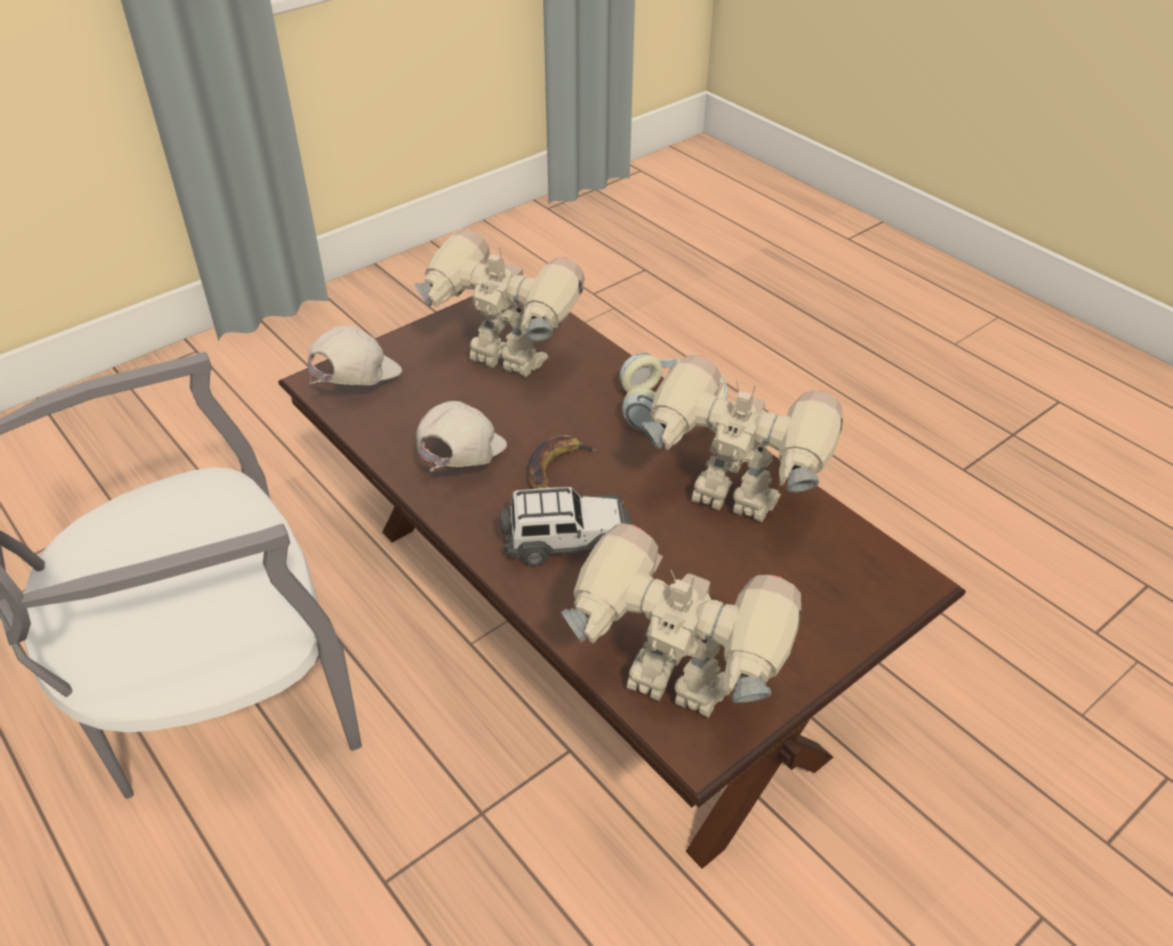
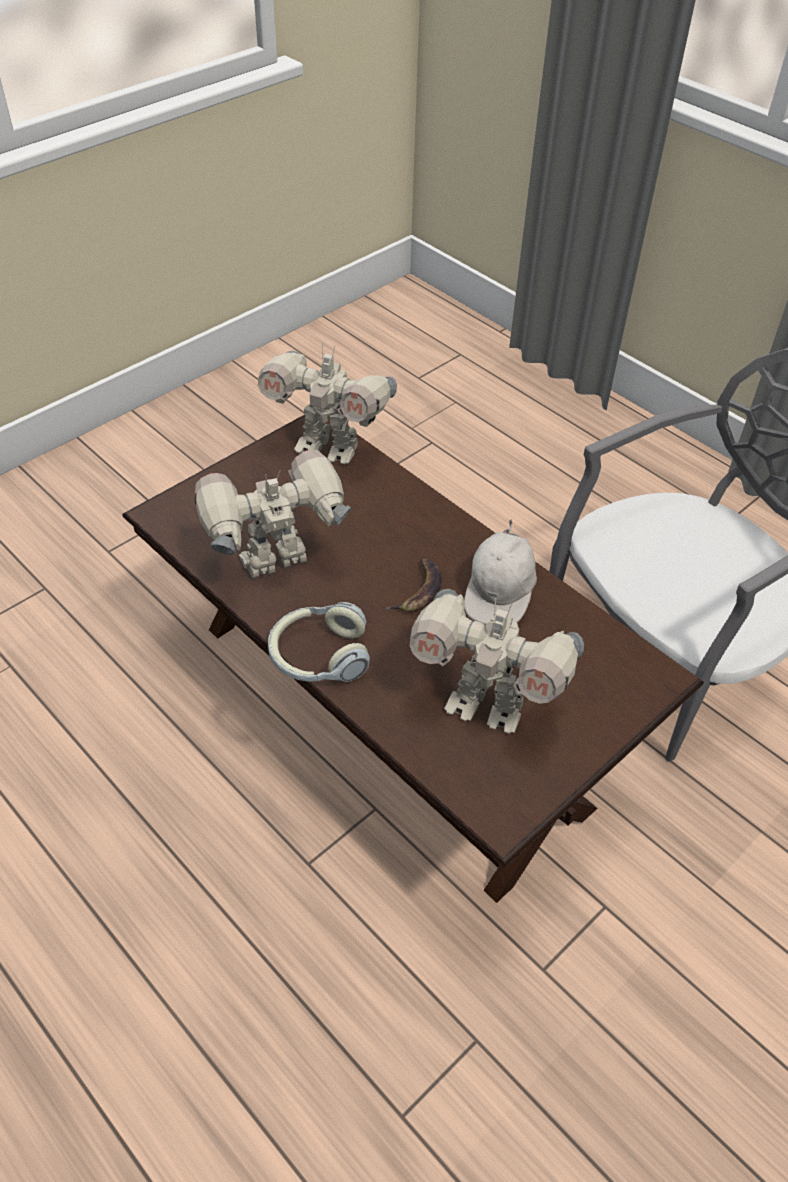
camera: 175 degrees right, 5 degrees up
white cap [308,325,403,385] -> none
toy car [500,487,631,567] -> none
toy robot [641,355,843,522] -> toy robot turned 135 degrees clockwise [195,450,351,579]

